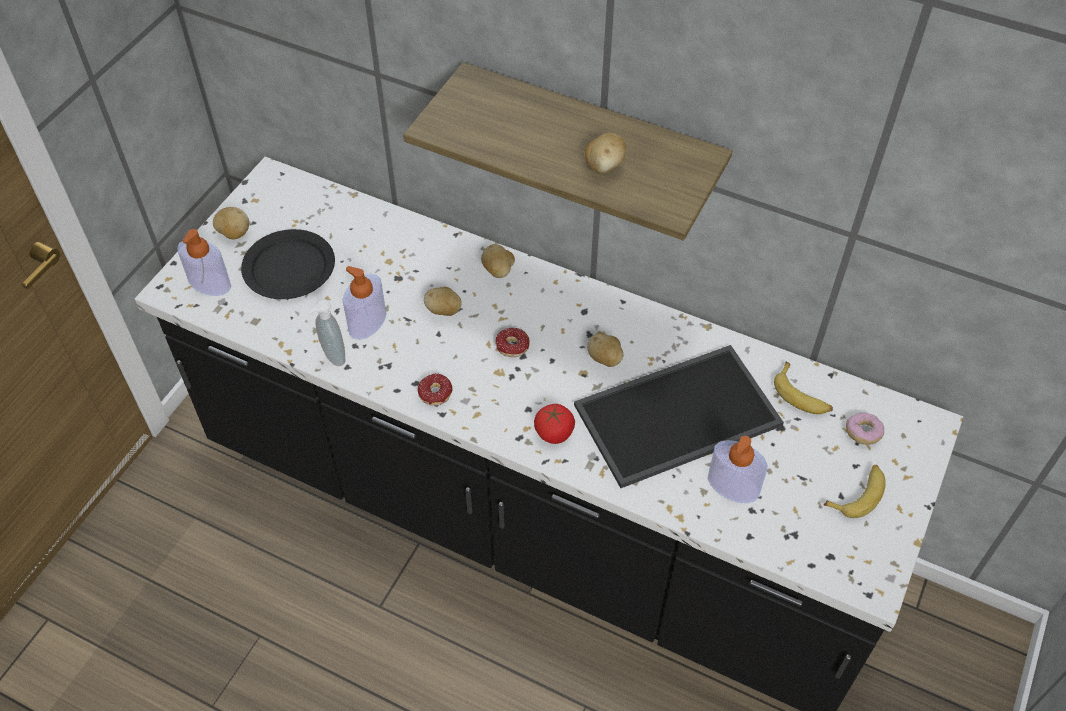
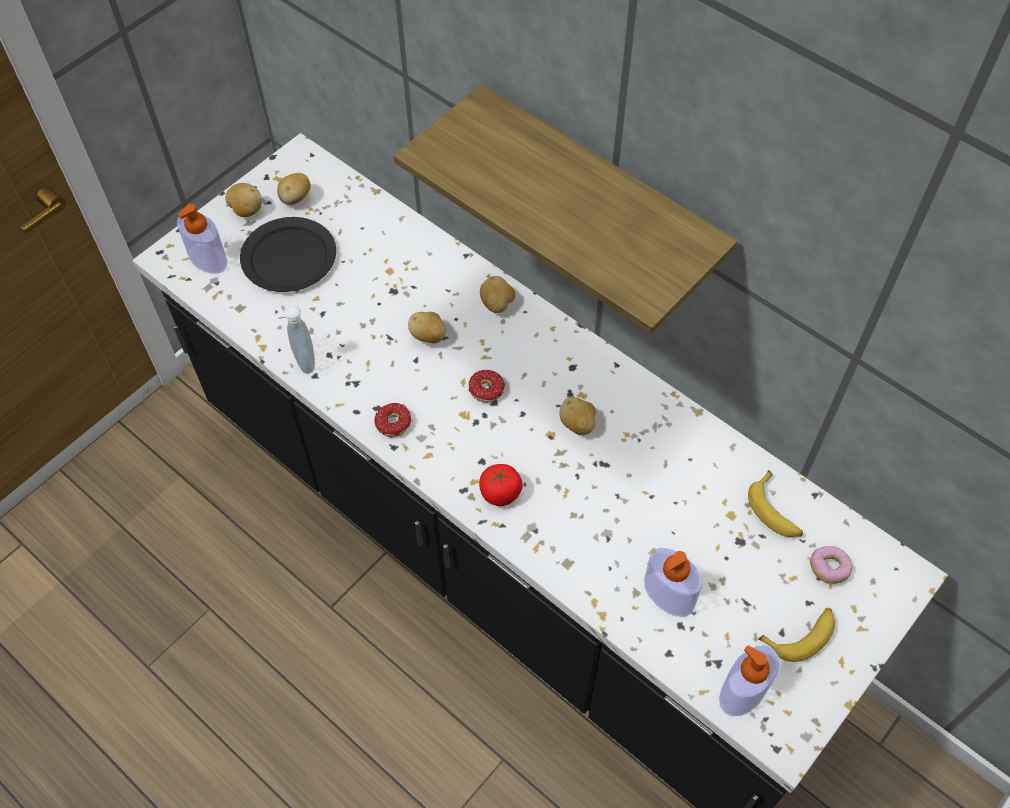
camera: 15 degrees right, 5 degrees up
soap dispenser [342,266,386,340] -> soap dispenser moved to [719,645,779,716]
tray [574,345,784,488] -> none
potato [585,133,626,173] -> potato moved to [277,173,311,205]

